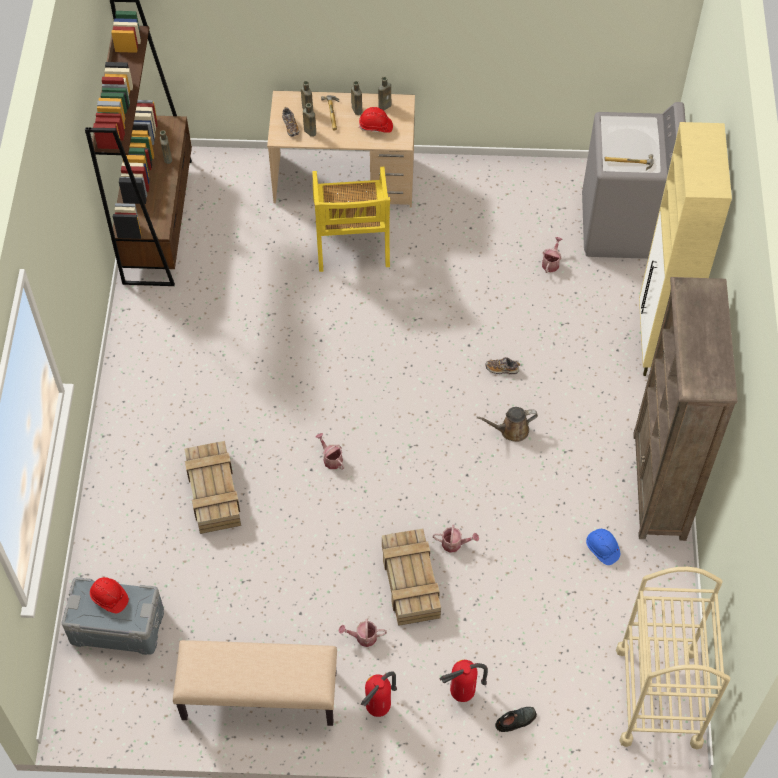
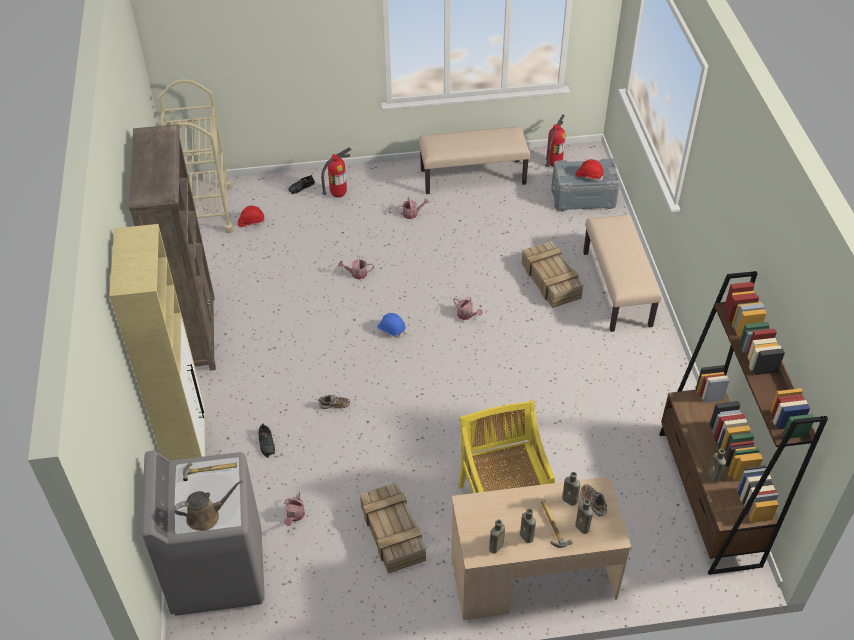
camera: 170 degrees right, 10 degrees down
red hard hat [359,107,393,133] -> red hard hat moved to [238,206,265,227]
fire extinguisher [361,671,397,717] -> fire extinguisher moved to [545,114,566,167]
crate [382,528,441,626] -> crate moved to [360,482,426,574]
brown watering can [477,407,538,442] -> brown watering can moved to [174,480,242,531]
blue hard hat [586,529,620,565] -> blue hard hat moved to [377,313,406,338]
none -> black shoe [258,424,275,458]
none -> beige bench [583,214,662,332]

